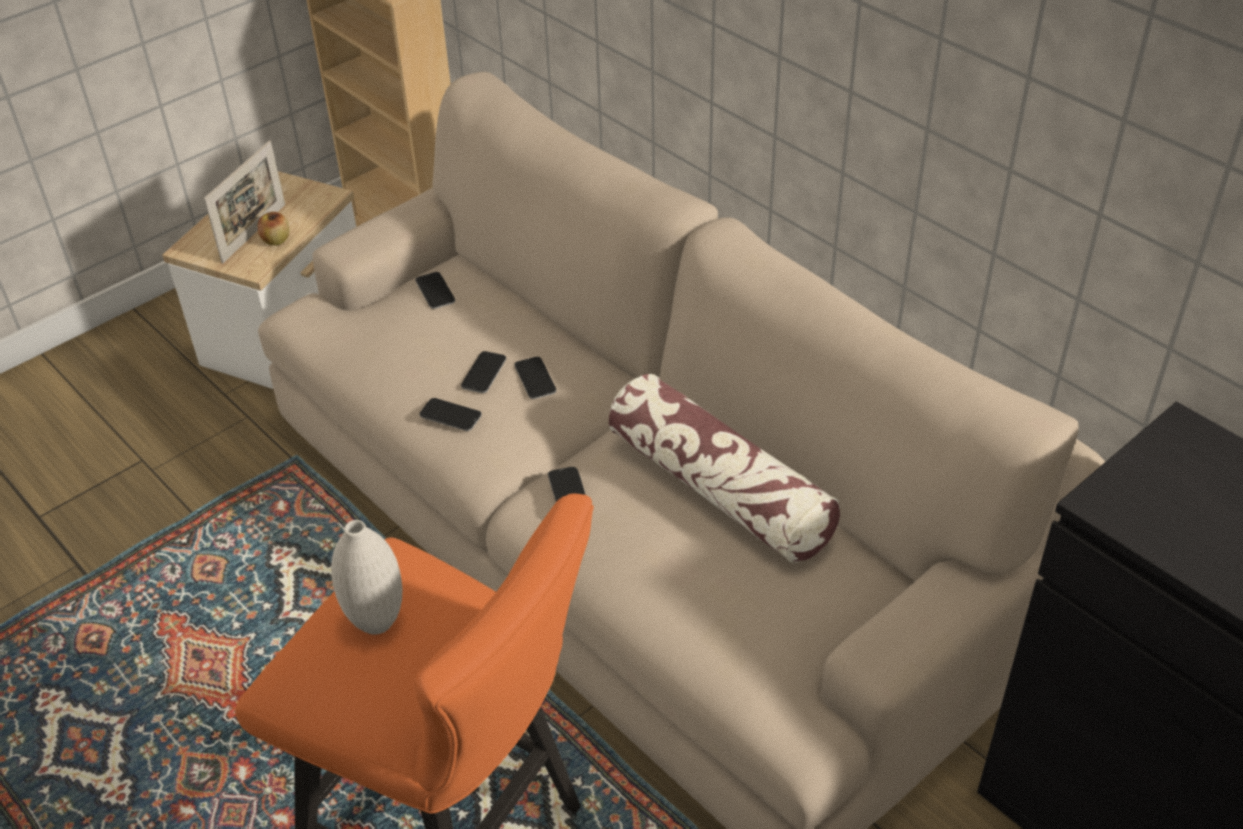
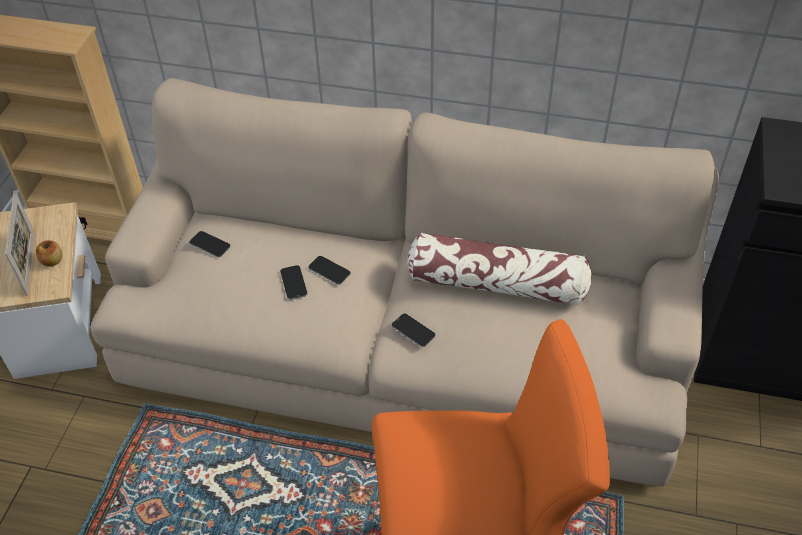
camera: 35 degrees left, 5 degrees up
white vase [331,520,402,635] -> none
phone [419,398,482,431] -> none

